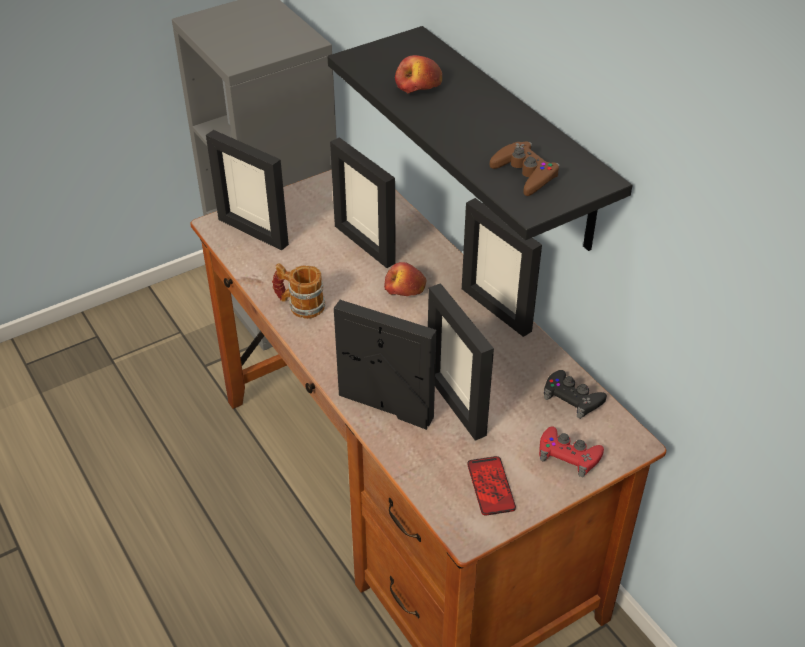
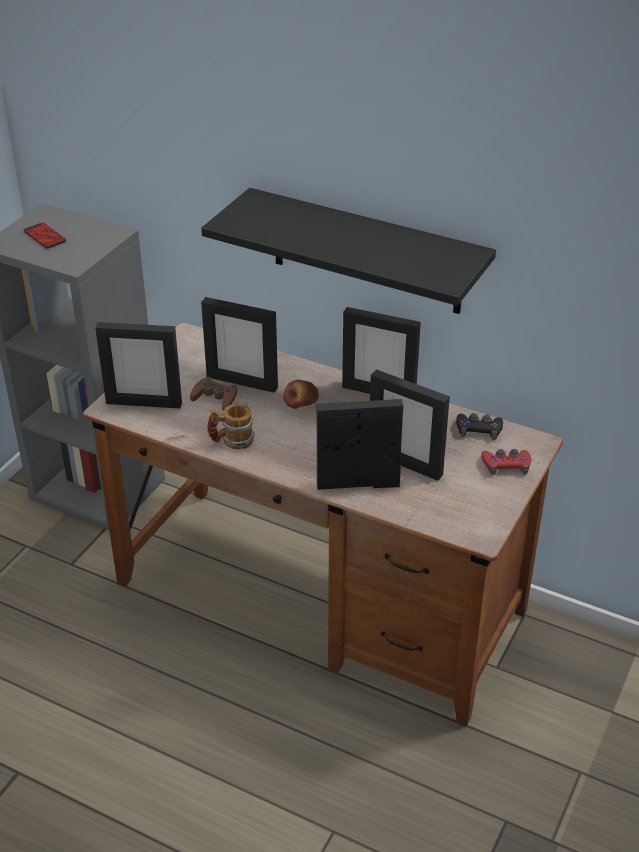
camera: 30 degrees left, 5 degrees down
apple [395,55,442,93] -> none
phone [467,456,516,516] -> phone moved to [24,223,66,249]
brown game controller [490,141,560,196] -> brown game controller moved to [190,377,237,411]

